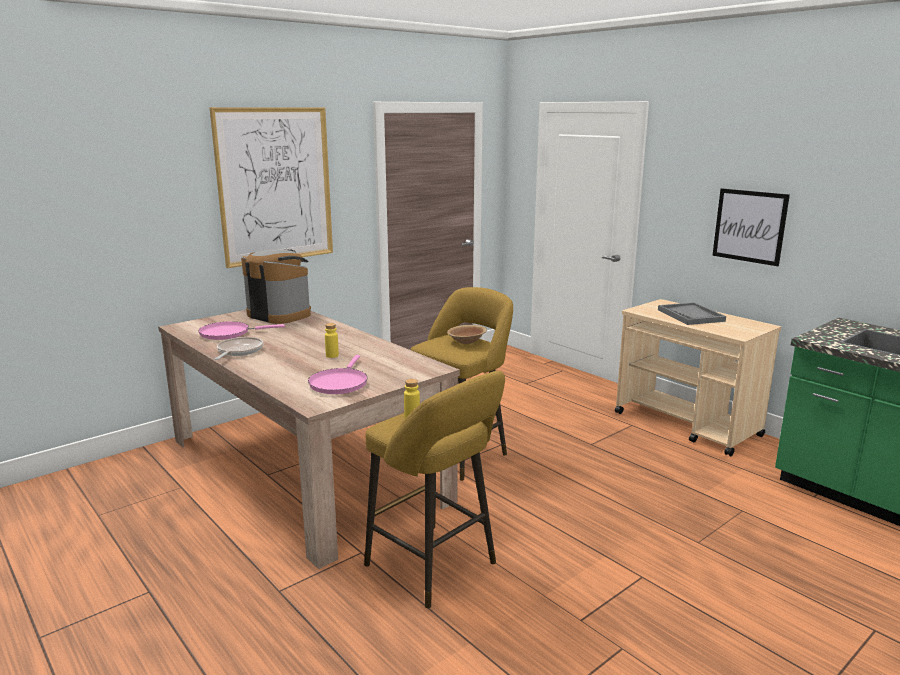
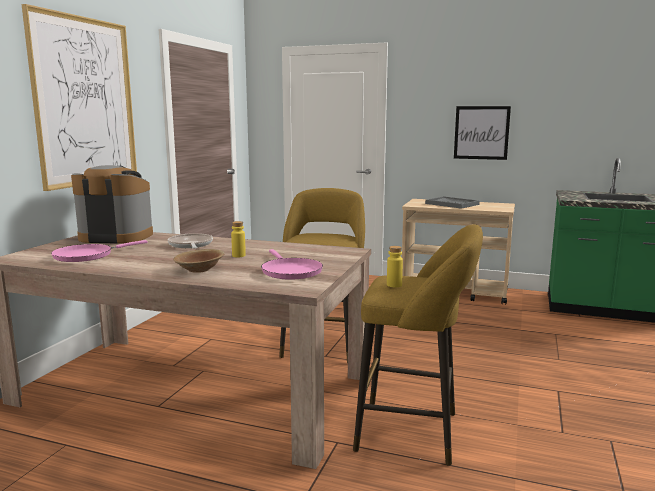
camera: 30 degrees left, 5 degrees down
frying pan [215,337,263,360] -> frying pan moved to [168,233,213,249]
brown bowl [447,325,487,344] -> brown bowl moved to [173,249,225,273]

